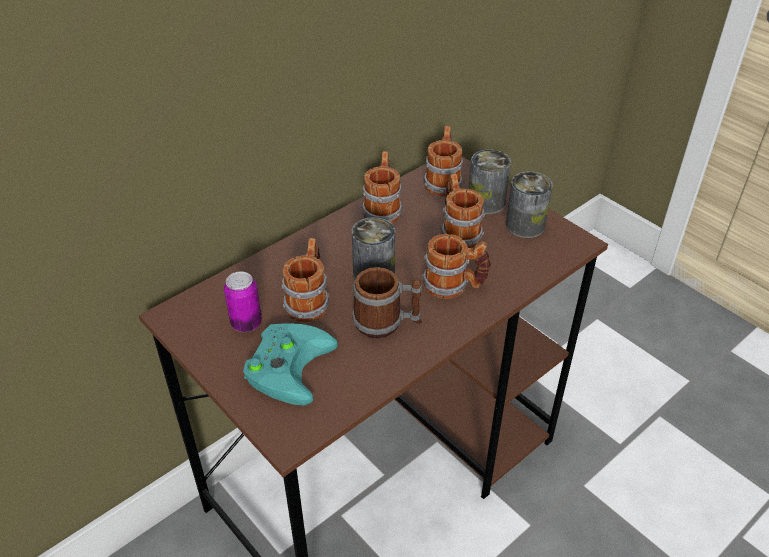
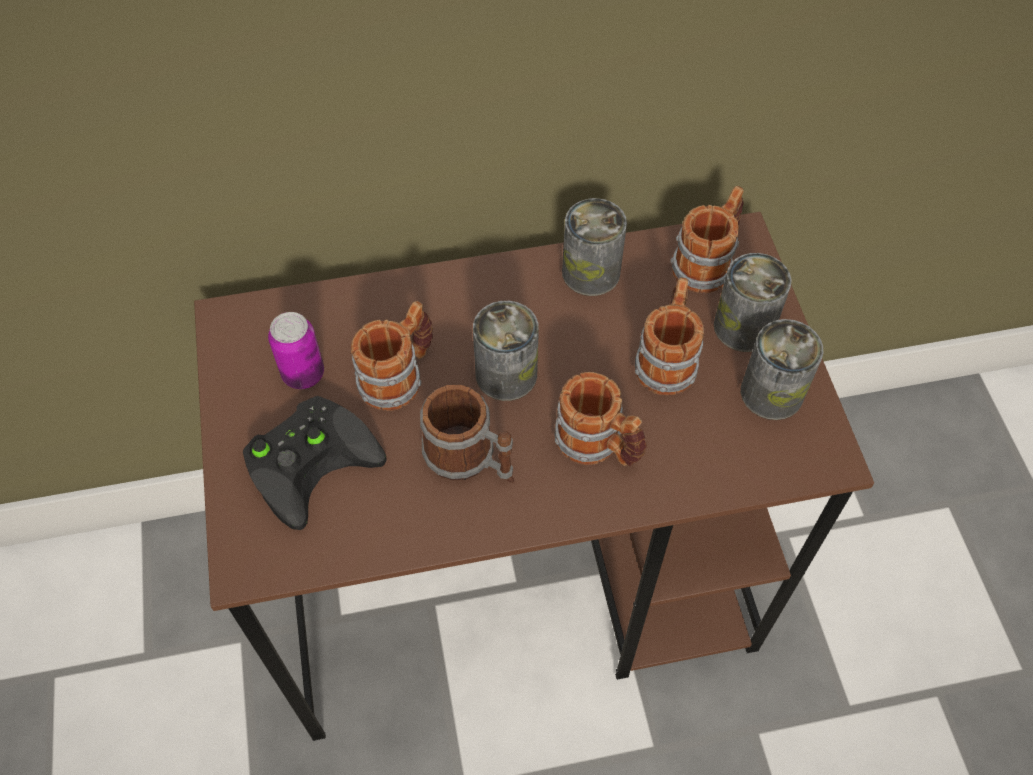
camera: 30 degrees right, 15 degrees up
turquoise game controller [243,323,338,405] -> black game controller [243,396,387,530]
mug [362,151,402,223] -> can [562,198,627,296]

